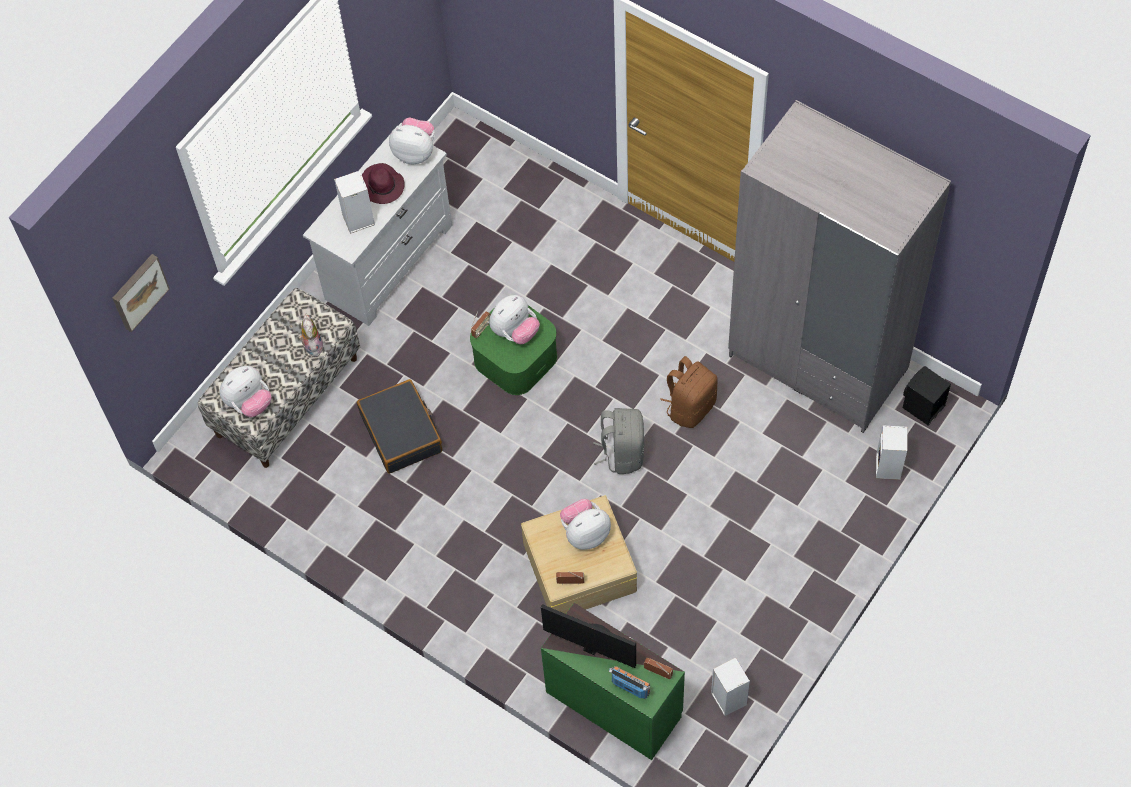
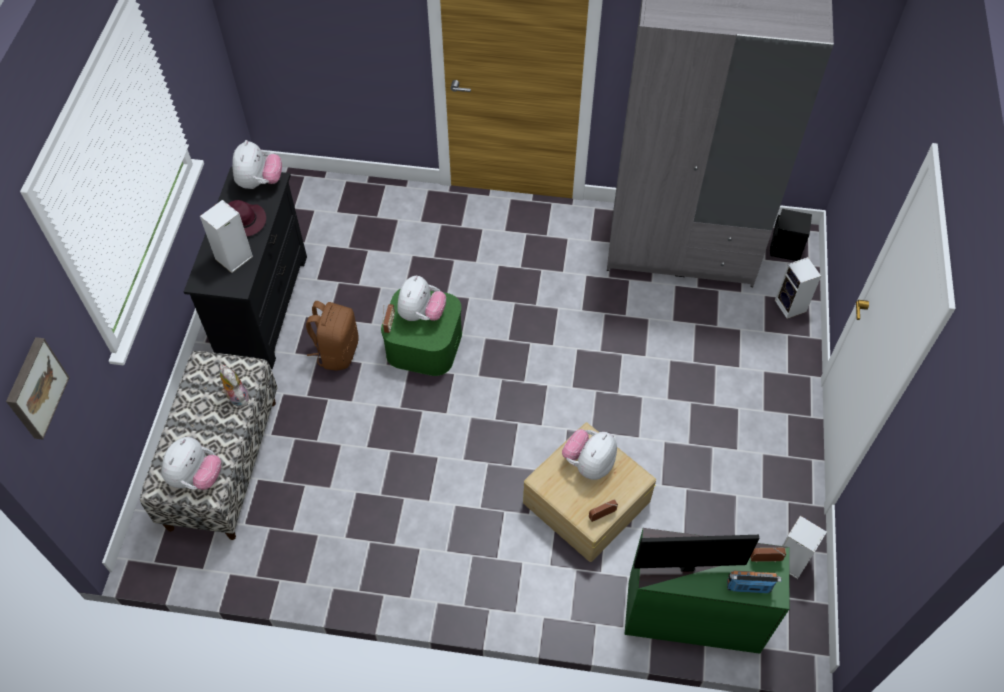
camera: 30 degrees left, 5 degrees down
white dresser [303,126,453,326] -> black dresser [184,167,307,369]
black suitcase [357,379,442,474] -> none
plush toy [389,118,434,164] -> plush toy turned 105 degrees clockwise [232,140,282,189]
grey backpack [593,408,644,474] -> none
brown backpack [660,356,718,428] -> brown backpack moved to [306,301,359,371]

